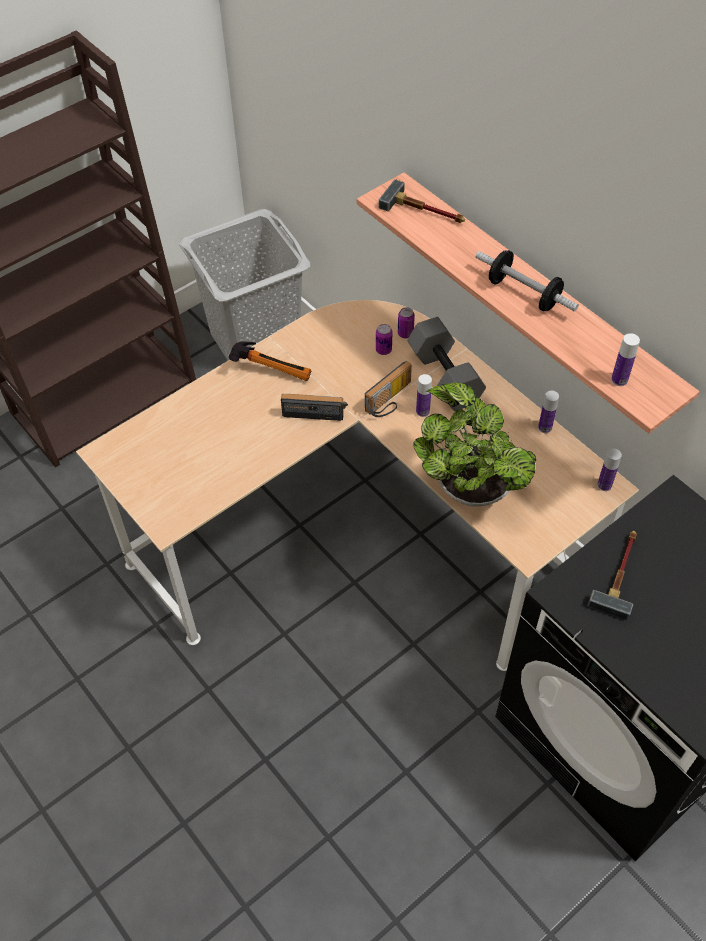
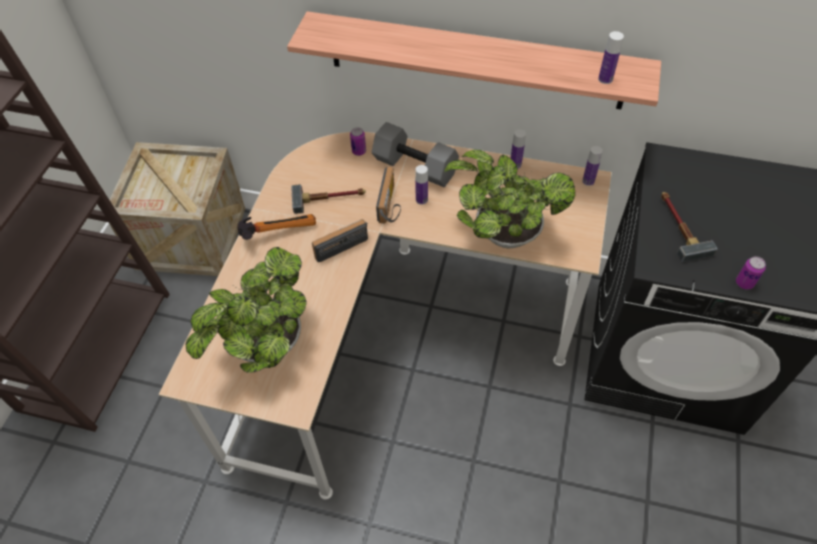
camera: 35 degrees left, 0 degrees up
grey laundry basket [179,209,310,360] -> crate [108,142,245,276]
can [376,324,392,355] -> can moved to [736,256,766,290]
hammer [379,179,465,223] -> hammer moved to [291,184,366,214]
dumbbell [476,250,579,312] -> none
none -> potted plant [186,247,307,373]

